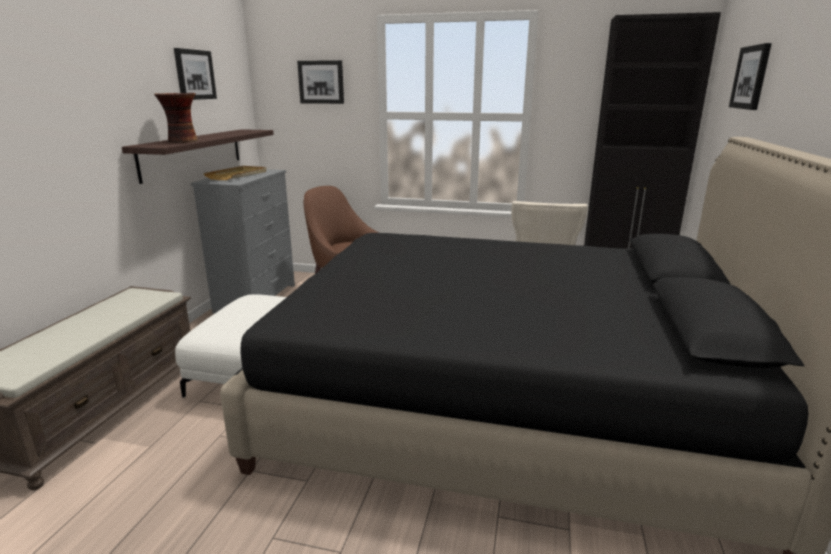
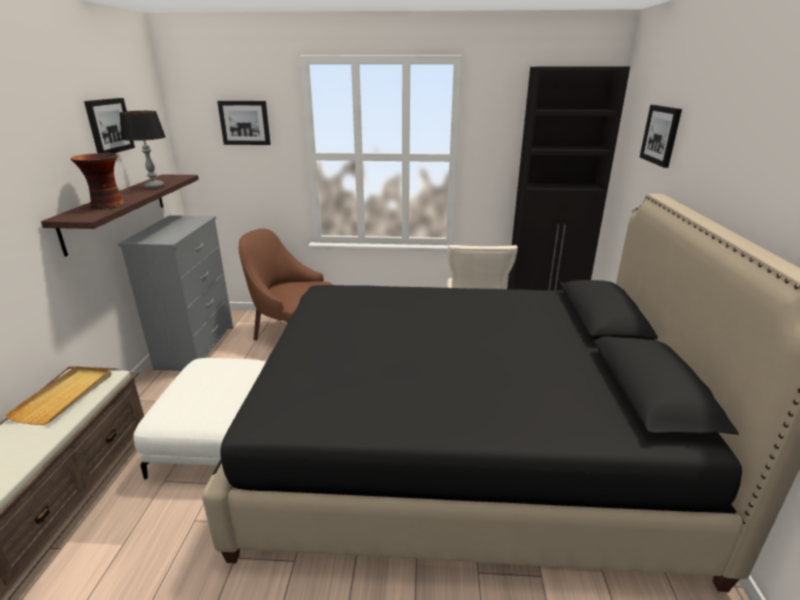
camera: 10 degrees left, 5 degrees up
beige tray [203,166,266,180] -> beige tray moved to [5,366,111,425]
none -> table lamp [119,111,166,189]

